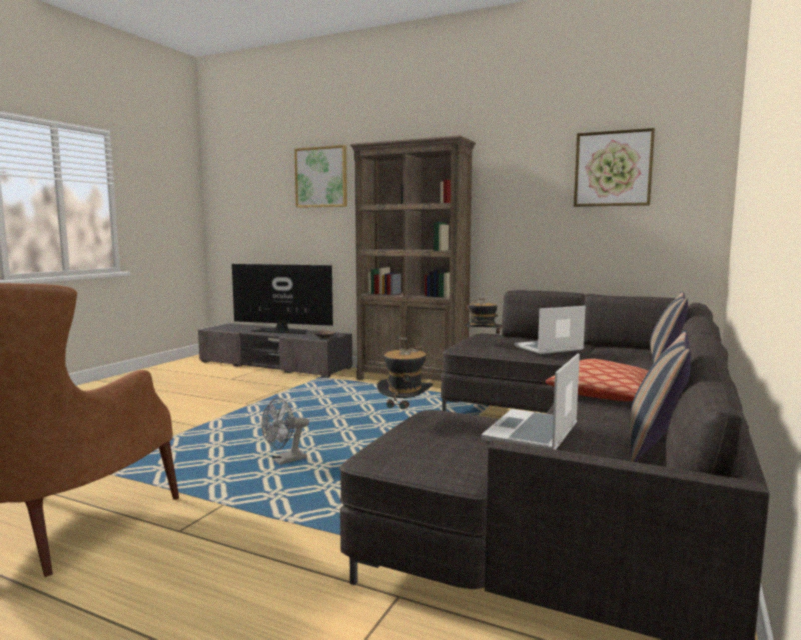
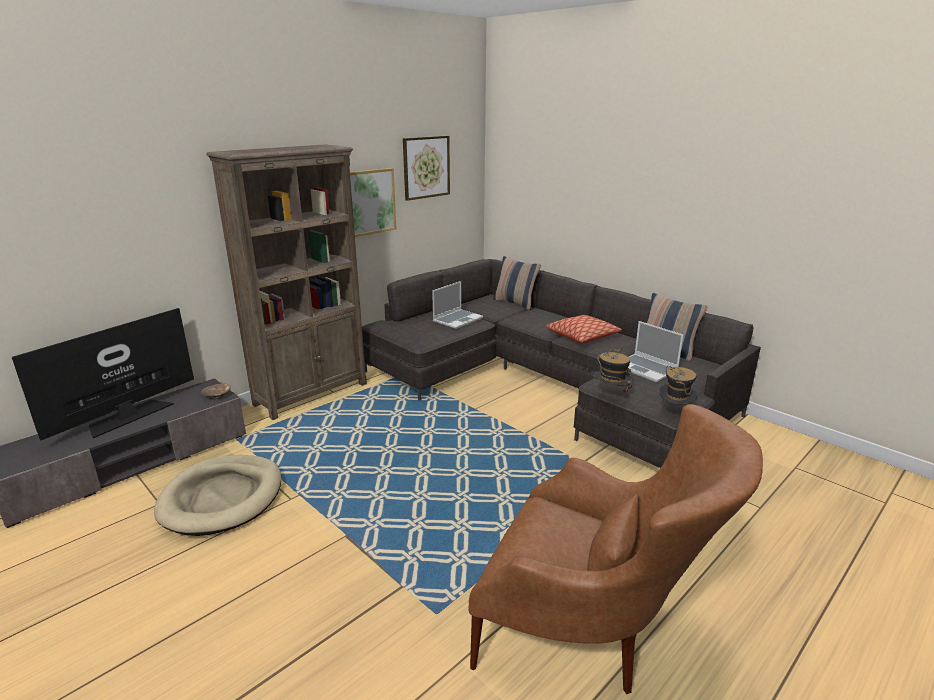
camera: 70 degrees left, 15 degrees up
grey fan [261,397,309,465] -> none
picture [294,145,347,208] -> picture moved to [350,168,396,237]
hat [464,298,502,334] -> hat moved to [659,366,698,405]
laptop [514,306,586,354] -> laptop turned 135 degrees counterclockwise [432,281,483,329]
none -> beige dog bed [154,455,281,536]

